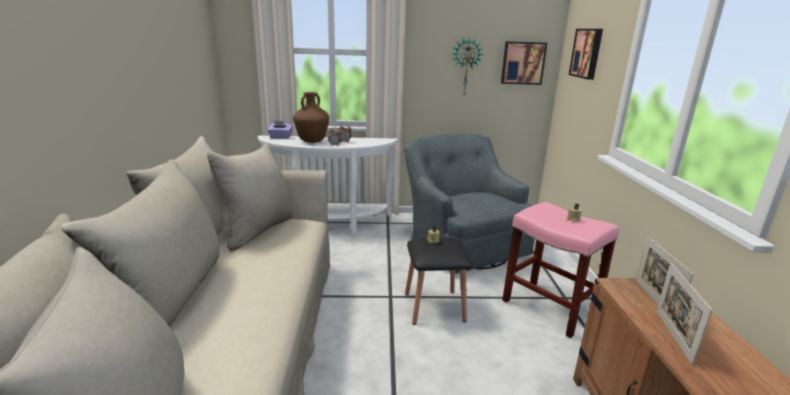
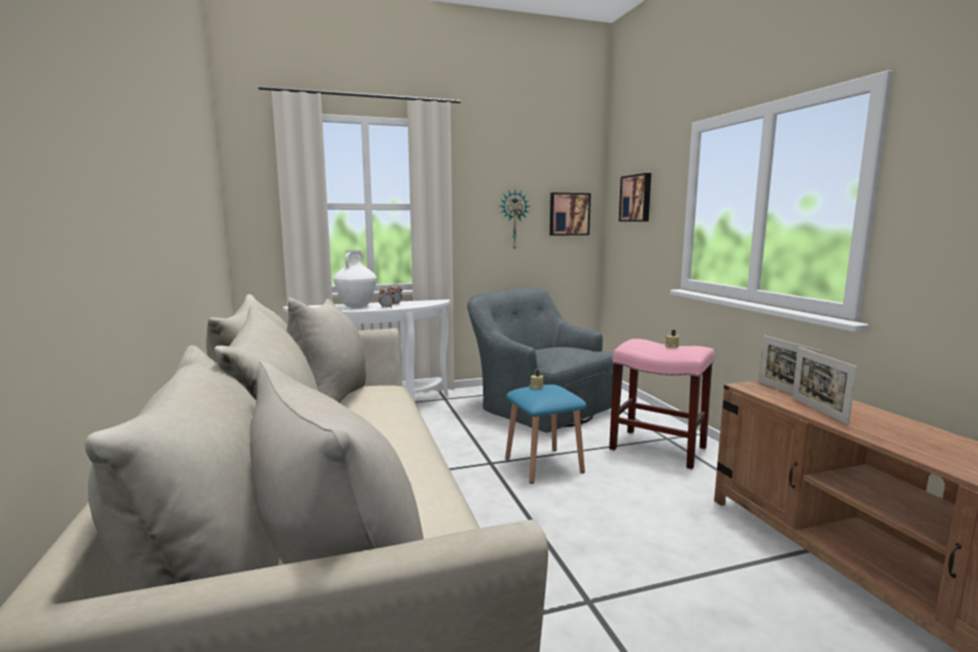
camera: 15 degrees left, 10 degrees down
purple tissue box [268,121,293,139] -> none
brown vase [293,92,329,143] -> white vase [333,250,377,308]
black stool [405,238,472,325] -> blue stool [505,384,586,484]

